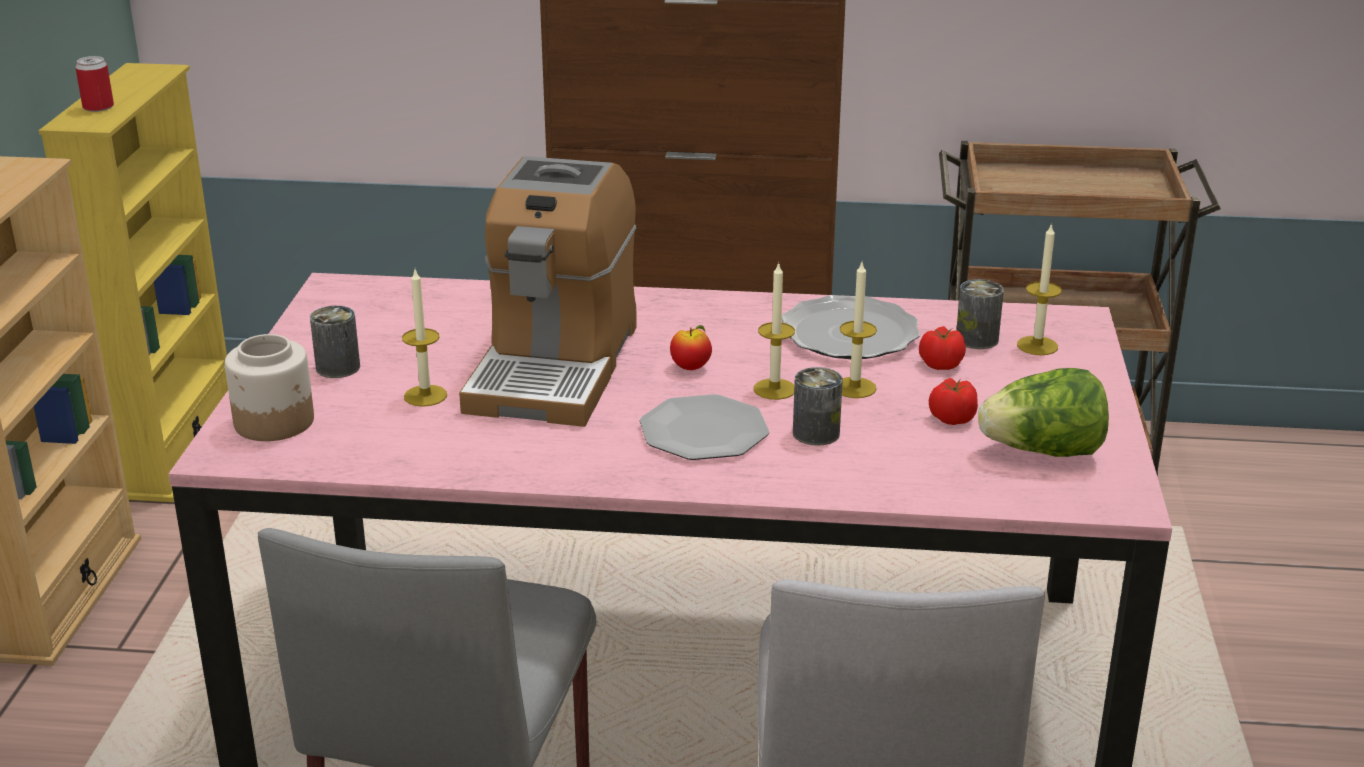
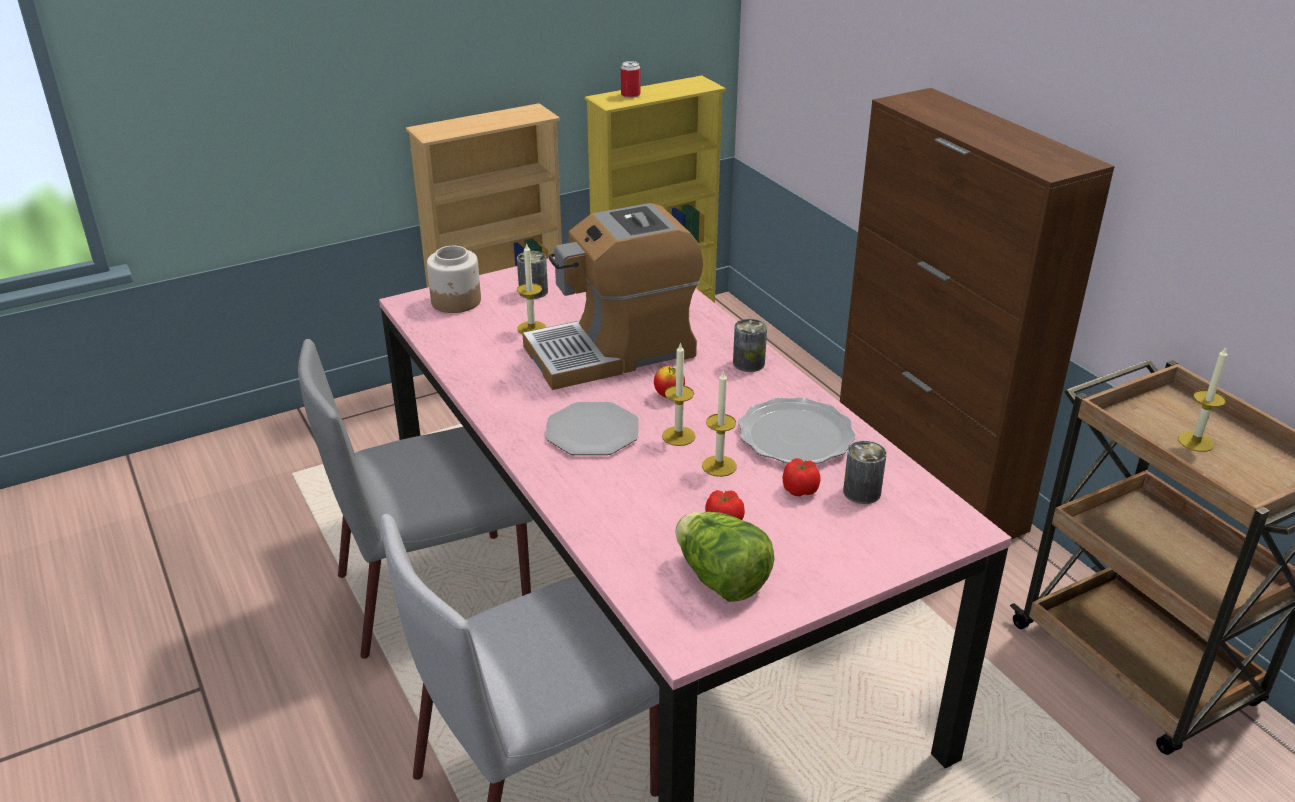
camera: 55 degrees right, 5 degrees up
can [793,367,843,446] -> can moved to [733,319,767,372]
candle [1017,223,1062,355] -> candle moved to [1178,347,1228,452]

